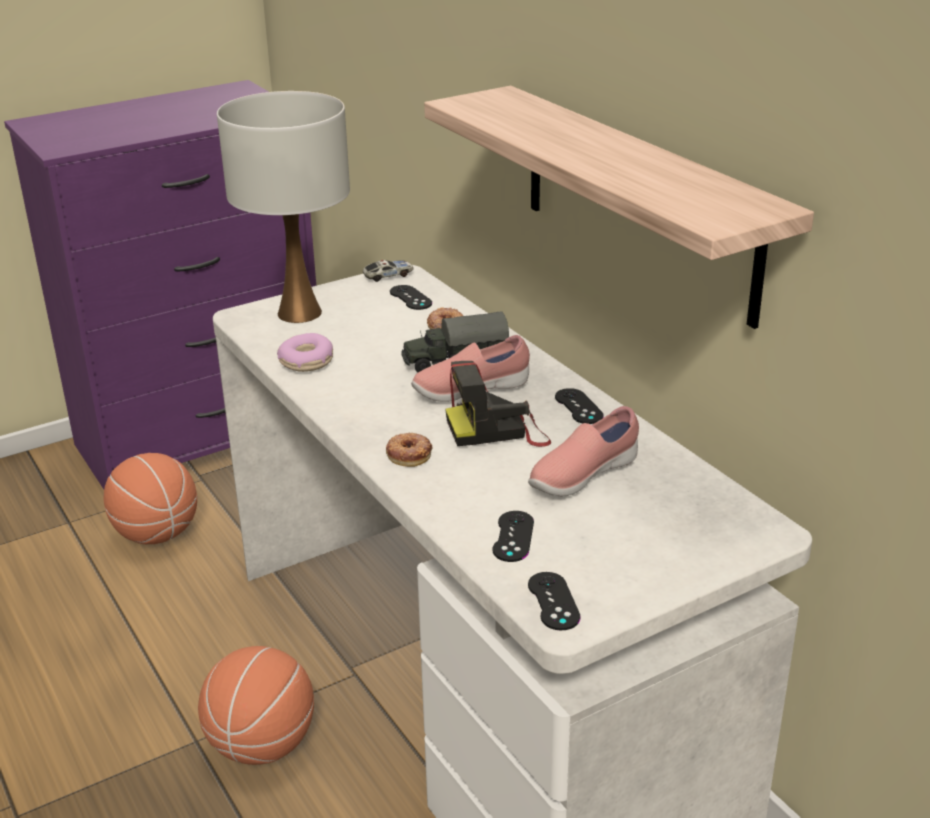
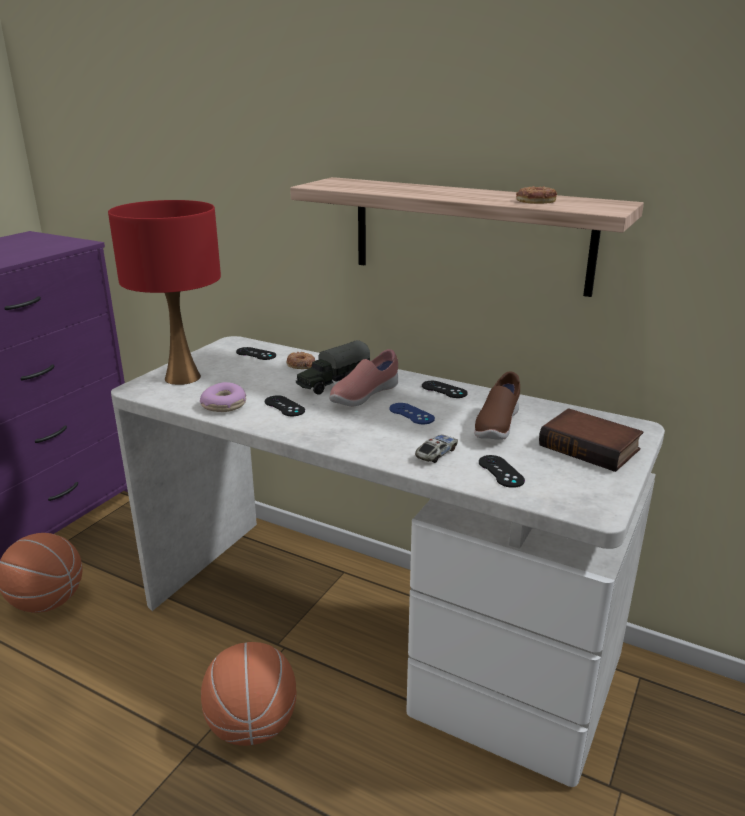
camera: 30 degrees left, 5 degrees down
white table lamp [217,91,350,323] -> red table lamp [108,200,221,385]
toy car [363,260,413,282] -> toy car moved to [415,435,458,463]
donut [386,433,432,467] -> donut moved to [516,186,557,204]
camera [445,361,551,447] -> blue game controller [389,403,435,424]
pink shoe [528,406,639,496] -> brown shoe [474,371,520,440]
black game controller [528,572,581,630] -> black game controller moved to [265,395,305,416]
none -> book [539,408,643,472]

